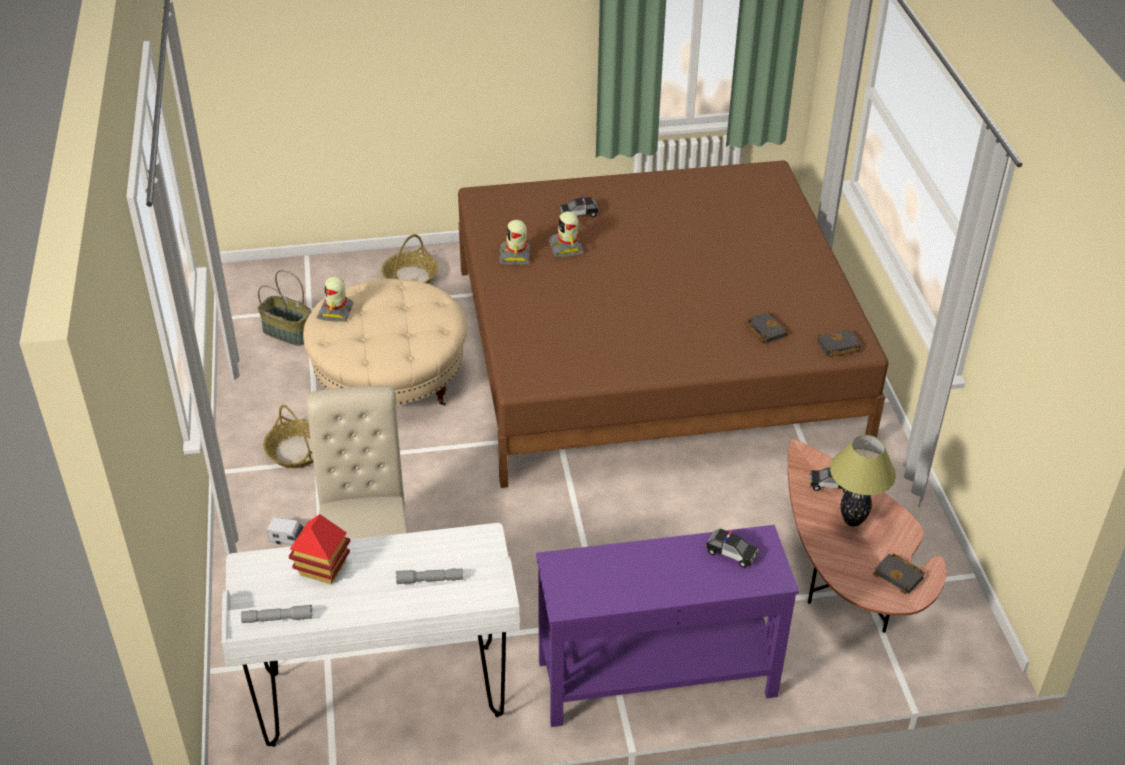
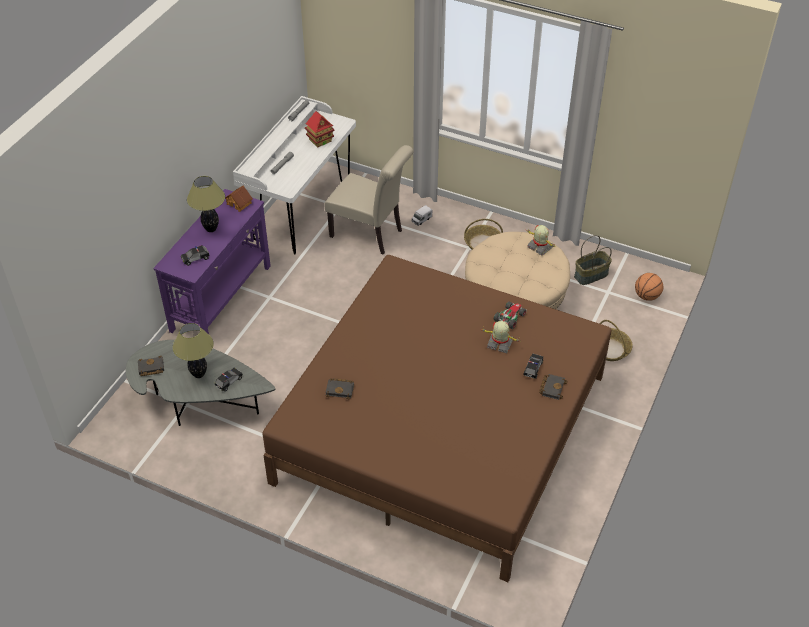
camera: 125 degrees right, 5 degrees up
toy robot [499,220,530,265] -> toy car [494,301,527,329]
brown coffee table [788,439,947,633] -> grey coffee table [126,340,275,426]
black book [817,330,861,357] -> black book moved to [539,374,568,400]
none -> table lamp [187,176,225,232]
none -> toy house [225,185,253,212]
none -> basketball [635,273,663,301]

